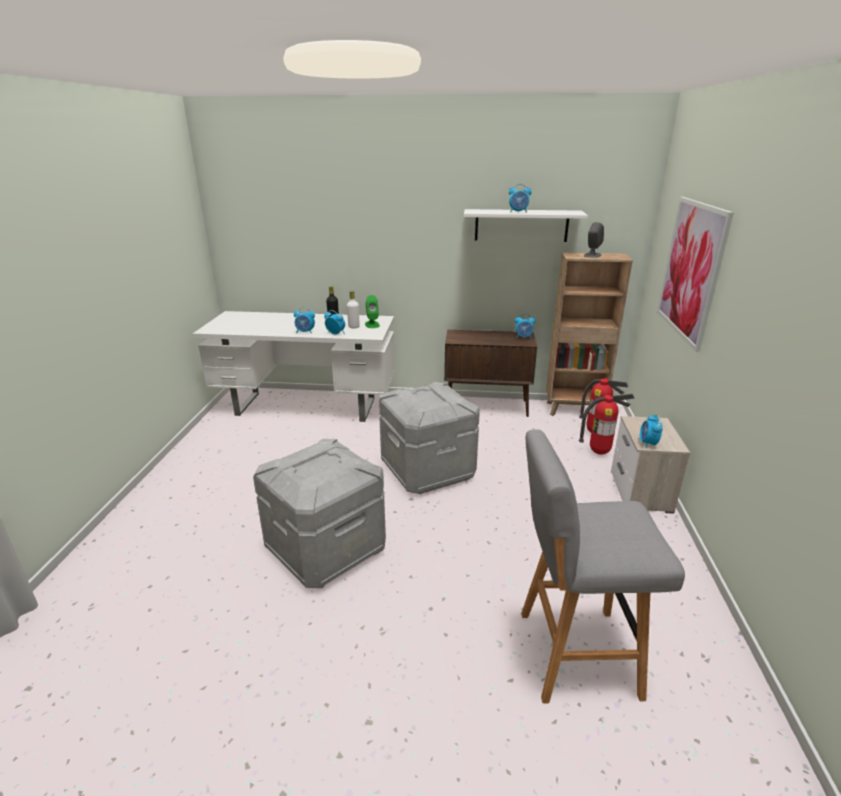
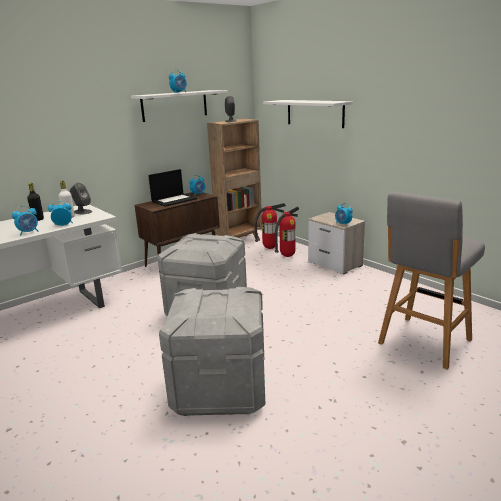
camera: 45 degrees left, 5 degrees down
green speaker [365,295,380,328] -> grey speaker [70,183,92,214]
picture [657,197,734,352] -> white shelf [263,100,353,128]
none -> laptop [148,169,197,207]

